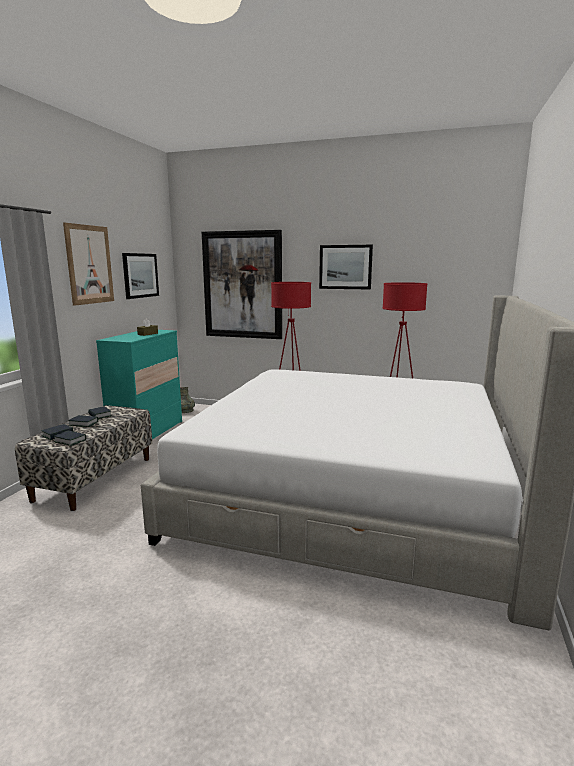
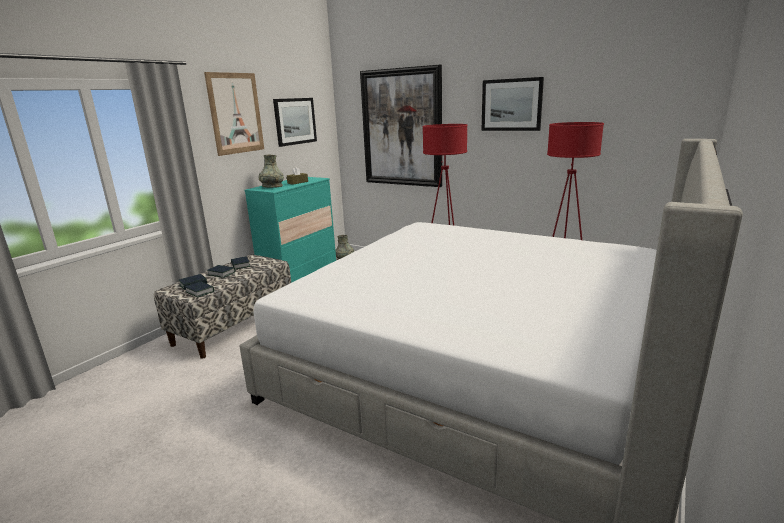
camera: 15 degrees right, 5 degrees up
none -> grey vase [258,155,284,188]

